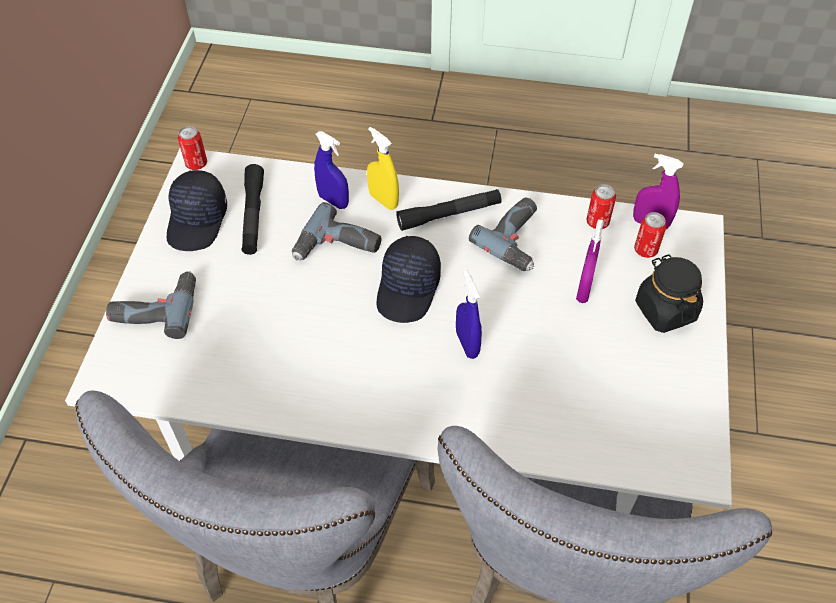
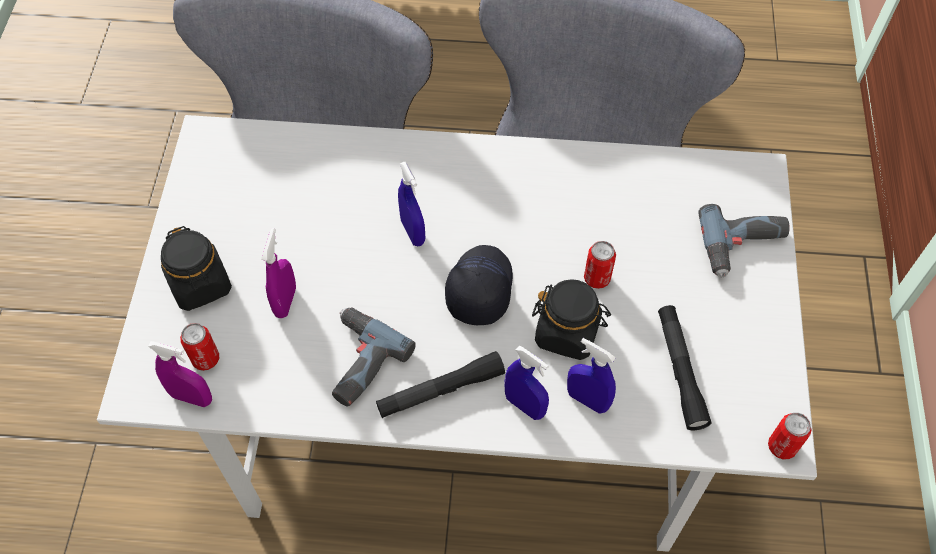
camera: 175 degrees right, 5 degrees up
black cap [167,170,227,251] -> none
power drill [292,202,382,261] -> black jar [532,279,611,360]
yellow spray bottle [367,127,399,210] -> blue spray bottle [504,346,549,420]
can [586,184,616,229] -> can moved to [584,241,616,289]

